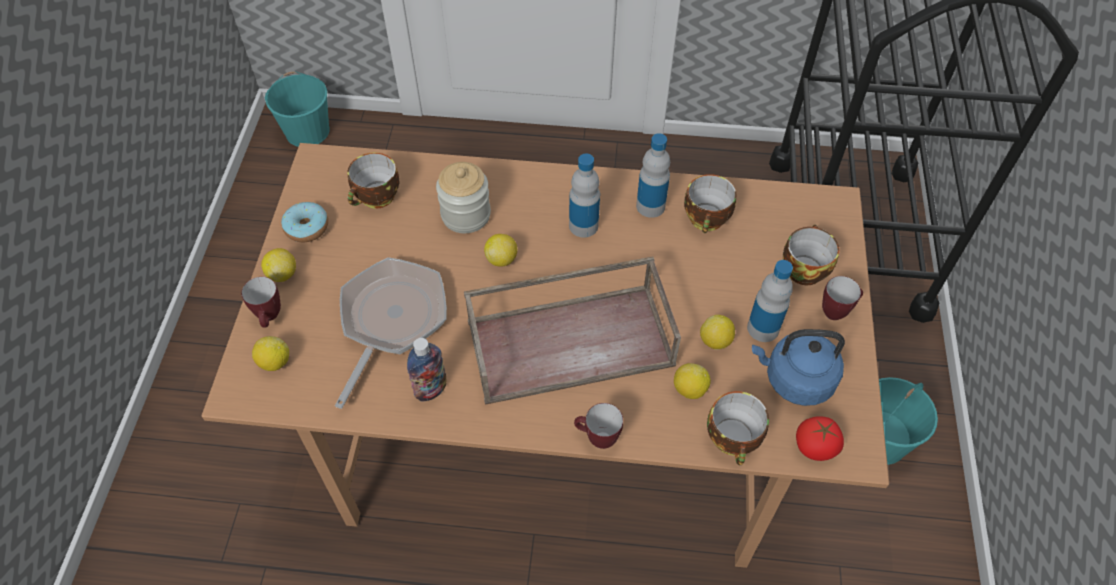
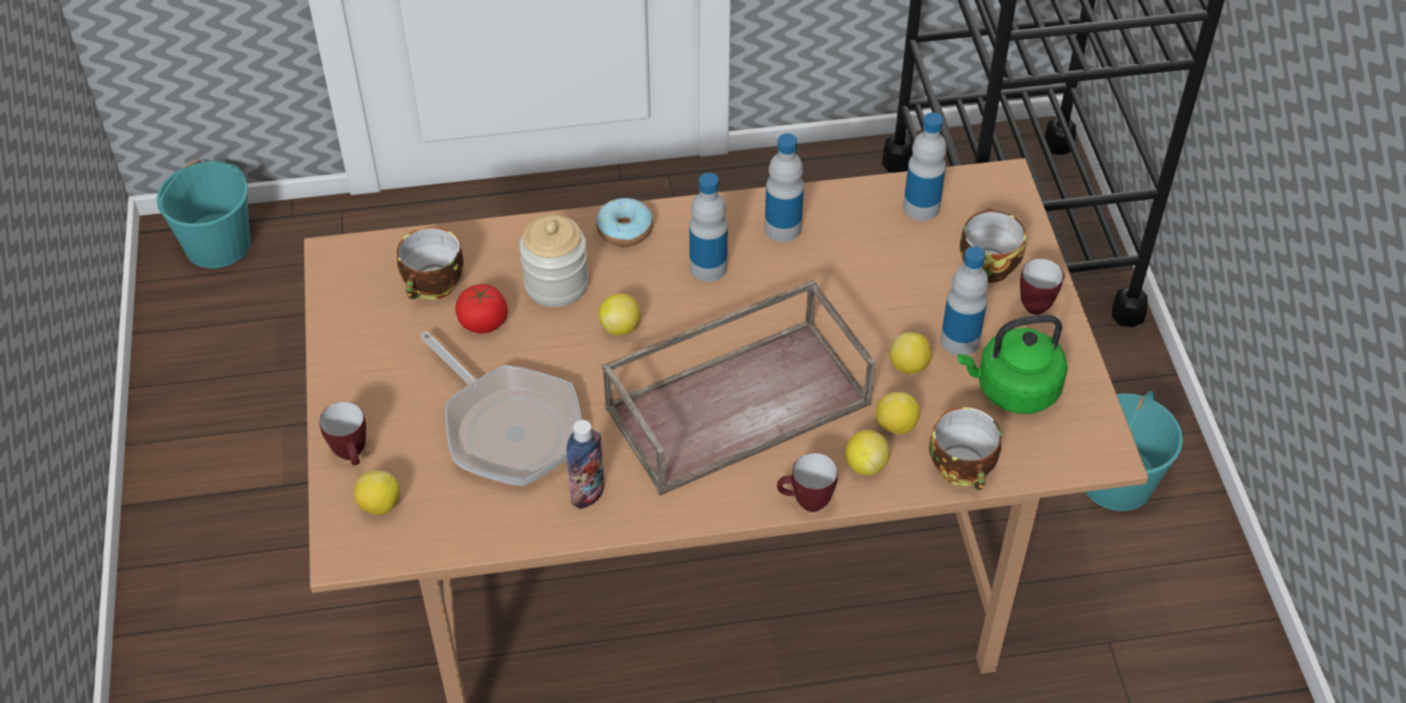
camera: 15 degrees left, 5 degrees down
lemon [261,248,296,282] -> lemon moved to [845,430,890,475]
donut [281,202,328,242] -> donut moved to [596,198,653,247]
frying pan [335,257,447,409] -> frying pan turned 135 degrees clockwise [420,331,582,486]
cup [684,174,736,233] -> none
blue kettle [752,329,845,406] -> green kettle [958,315,1068,414]
tomato [796,416,844,461] -> tomato moved to [455,284,508,334]
none -> bottle [903,112,947,221]

